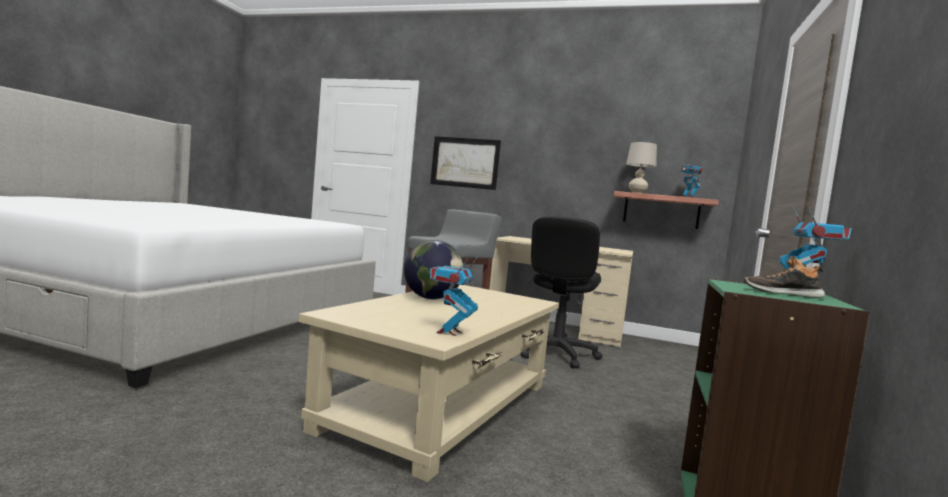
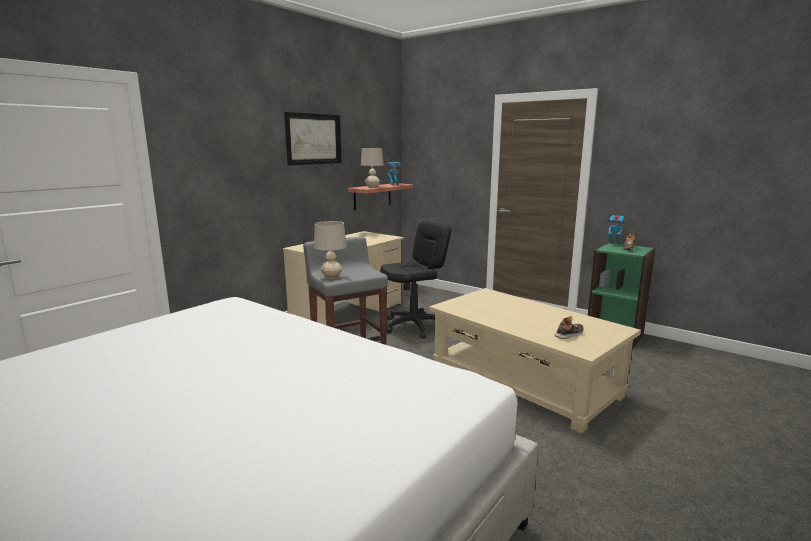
camera: 70 degrees left, 10 degrees up
globe [404,240,463,299] -> none
toy robot [429,257,478,336] -> none
picture [430,136,501,190] -> picture moved to [284,112,342,165]
black office chair [520,216,602,369] -> black office chair turned 75 degrees counterclockwise [380,221,451,338]
none -> beige table lamp [314,221,347,279]
none -> shoe [555,316,584,339]

